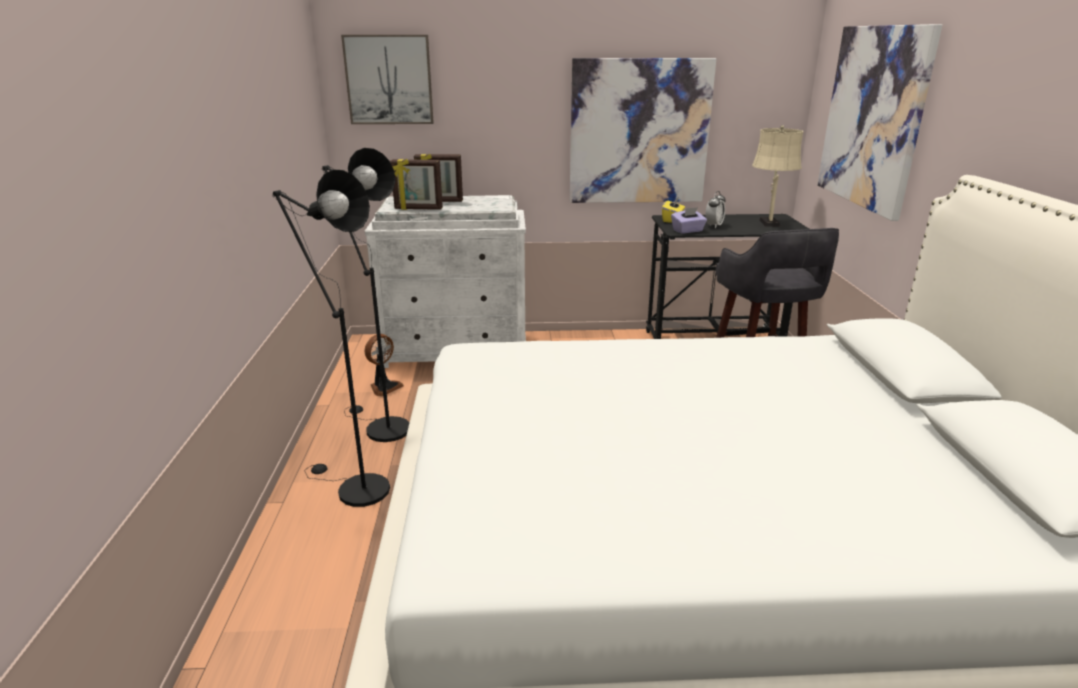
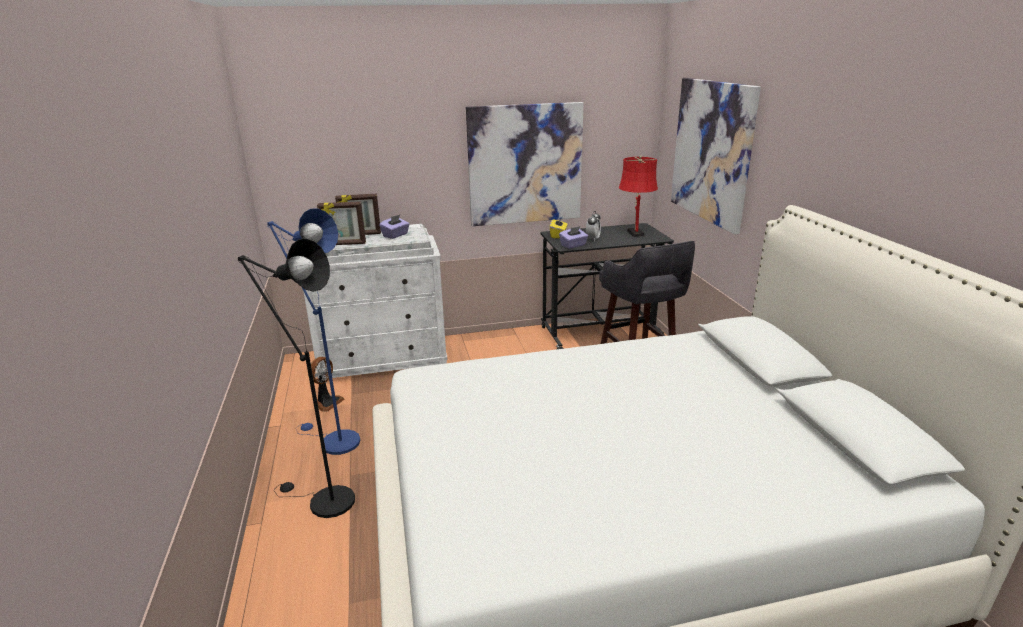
camera: 10 degrees left, 0 degrees up
black floor lamp [322,148,410,442] -> blue floor lamp [267,208,360,455]
picture [341,35,434,124] -> none
beige table lamp [752,125,803,227] -> red table lamp [619,155,658,237]
none -> purple tissue box [379,215,410,239]

